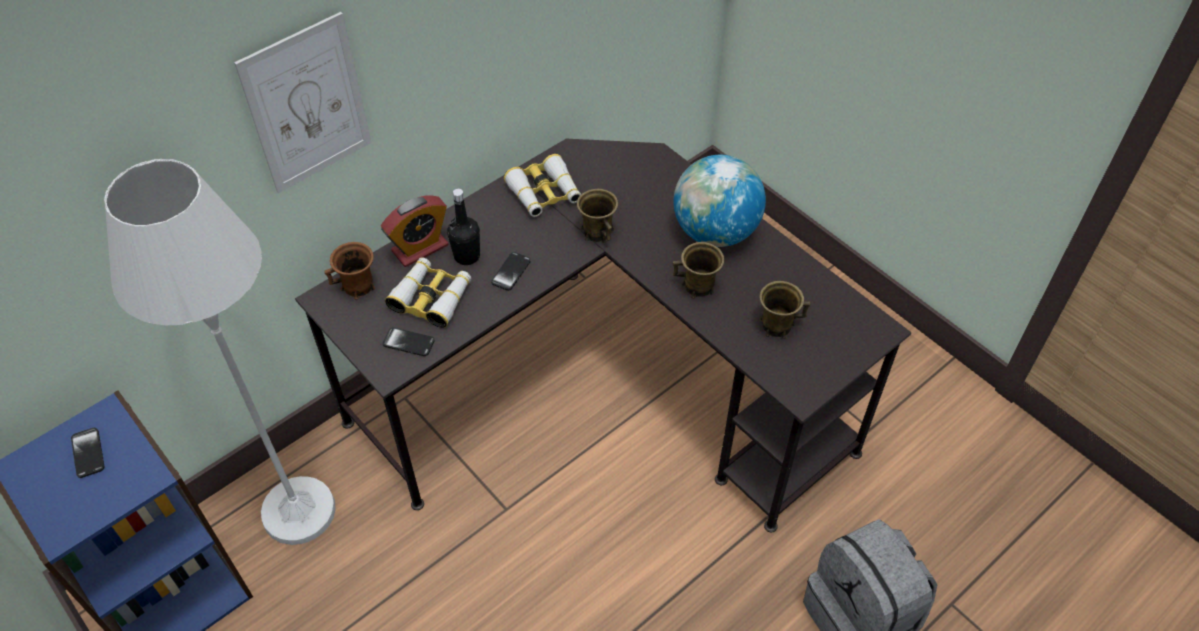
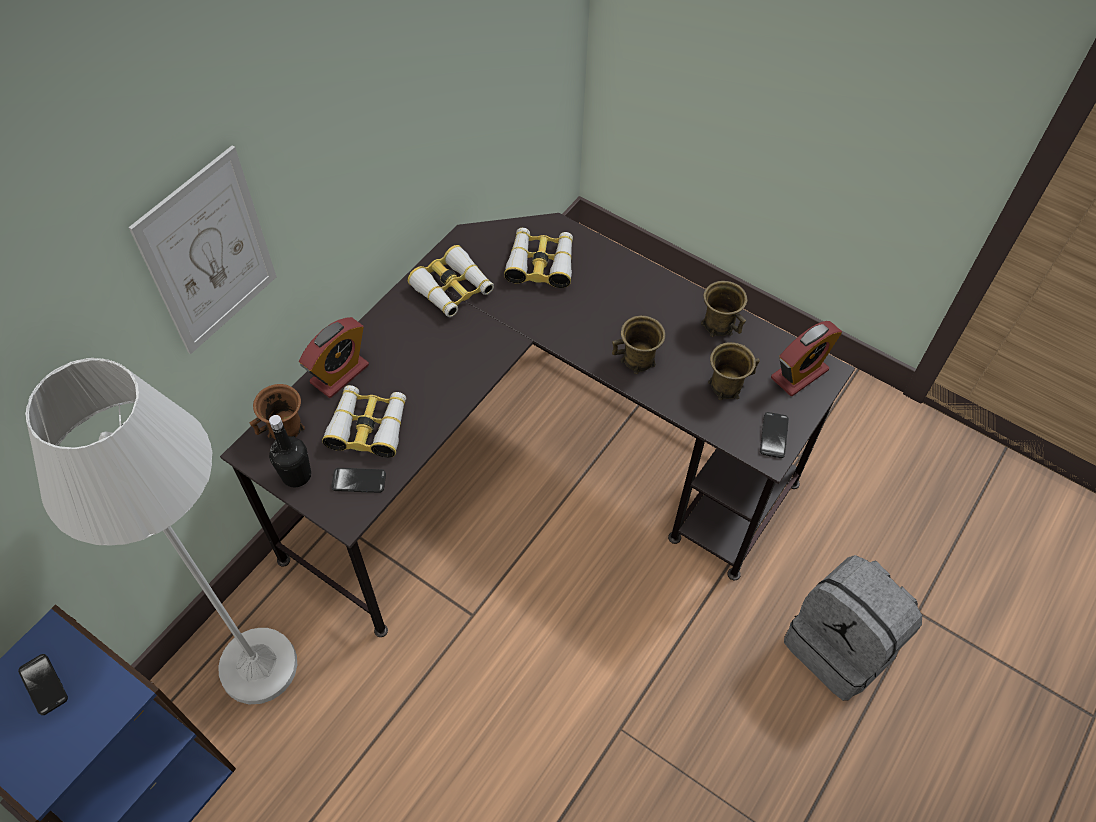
camera: 15 degrees left, 5 degrees up
black bottle [447,189,480,265] -> black bottle moved to [269,415,311,487]
phone [491,252,531,291] -> phone moved to [760,412,789,458]
brown mug [577,189,618,243] -> brown mug moved to [701,281,747,337]
globe [674,155,766,247] -> none
none -> binoculars [504,228,573,288]
none -> alarm clock [771,321,842,396]

